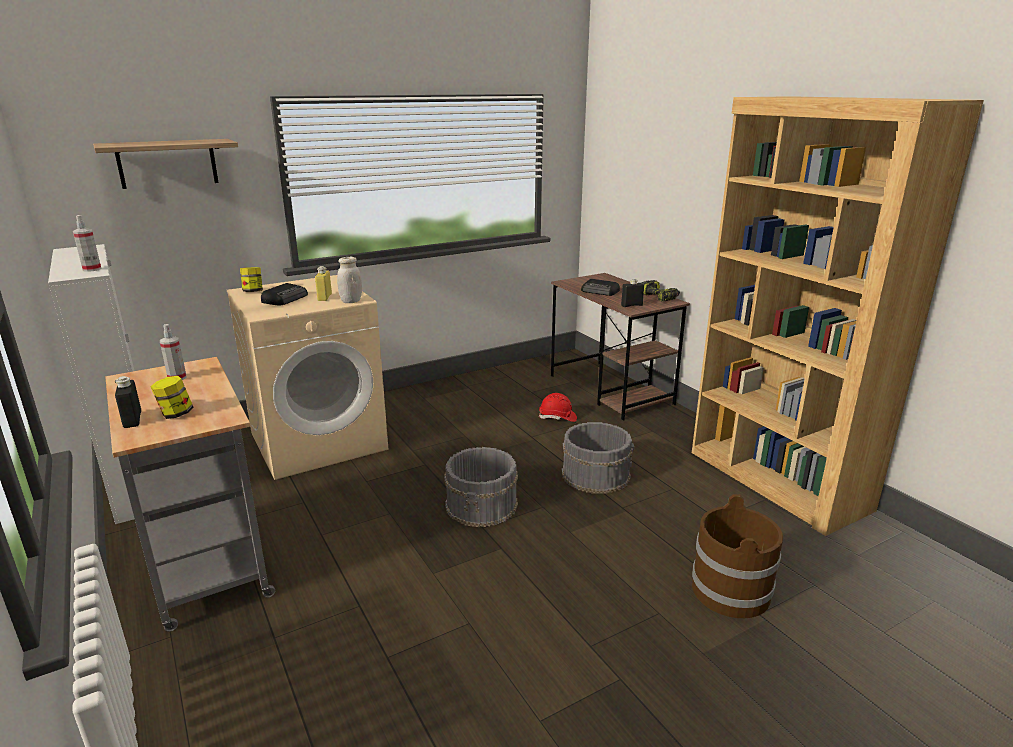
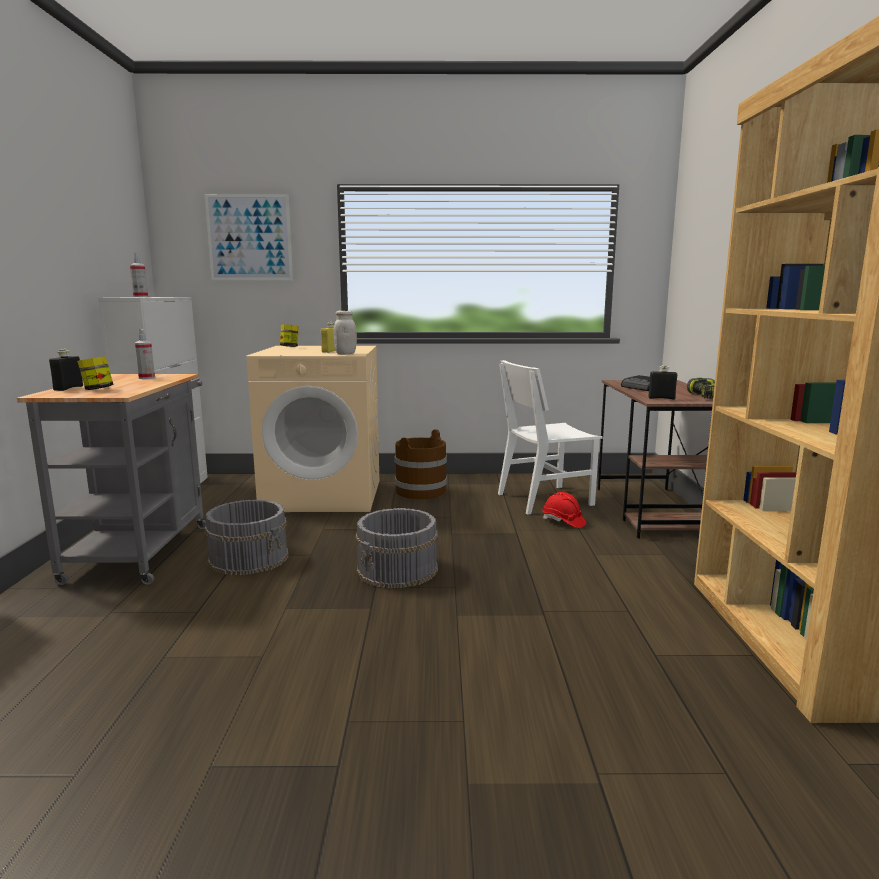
camera: 30 degrees right, 10 degrees down
shelf [93,139,238,189] -> picture [204,194,293,280]
radio [261,283,308,305] -> none
grey bucket [562,422,634,494] -> grey bucket moved to [204,500,289,575]
brown bucket [692,494,783,618] -> brown bucket moved to [395,429,447,499]
none -> white chair [498,360,603,515]

